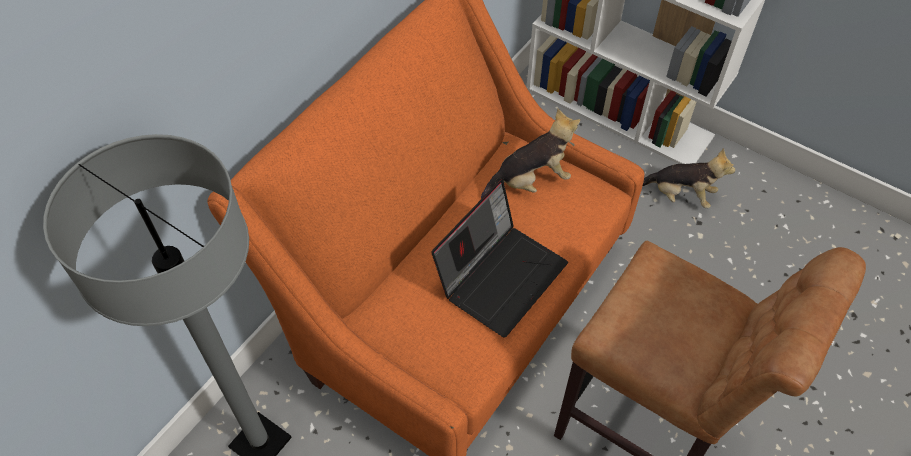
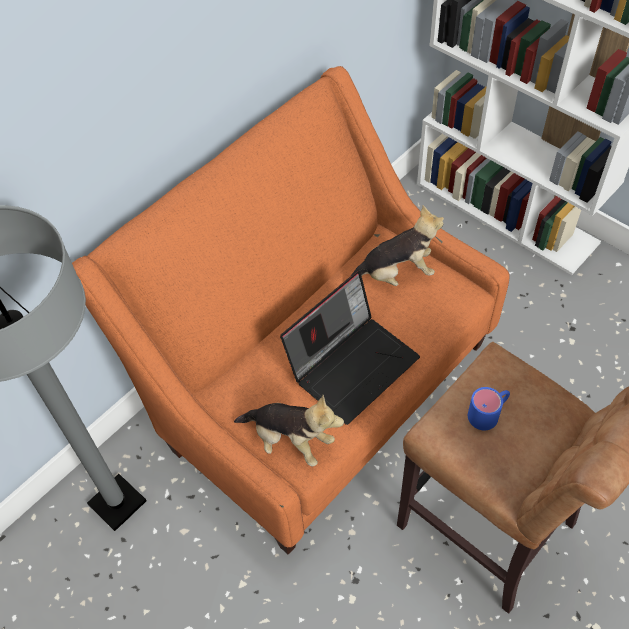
camera: 10 degrees right, 0 degrees up
plush toy [643,148,735,209] -> plush toy moved to [234,395,344,467]
none -> blue mug [468,387,510,430]

